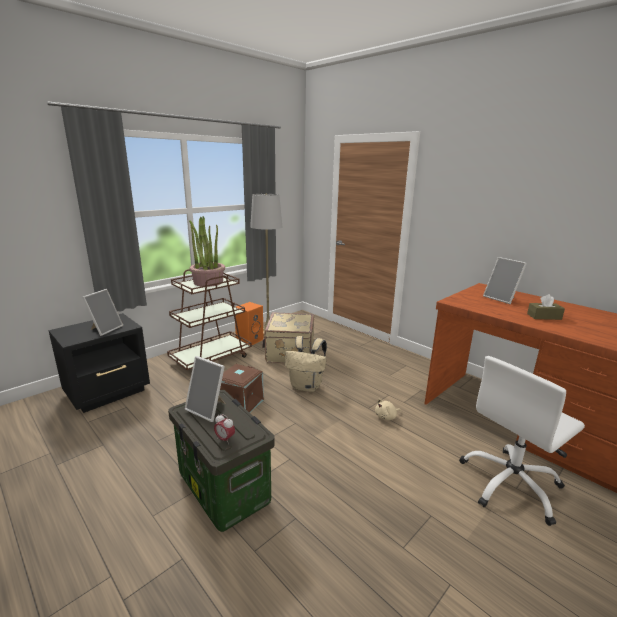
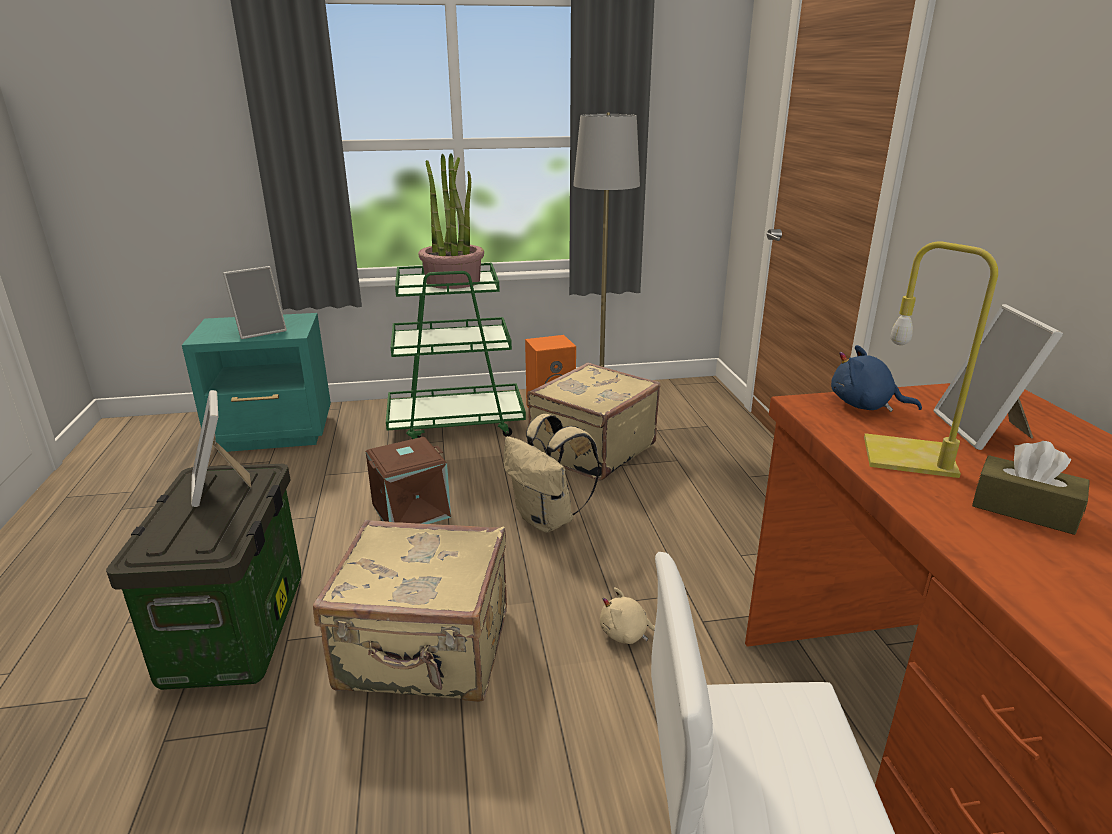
camera: 35 degrees right, 5 degrees up
black nightstand [48,313,150,413] -> turquoise nightstand [182,313,331,452]
brown cart [167,269,252,370] -> green cart [386,263,526,439]
alarm clock [214,414,235,444] -> none
none -> beige suitcase [313,520,507,702]
none -> blue plush toy [831,345,922,412]
none -> yellow table lamp [864,241,998,478]

